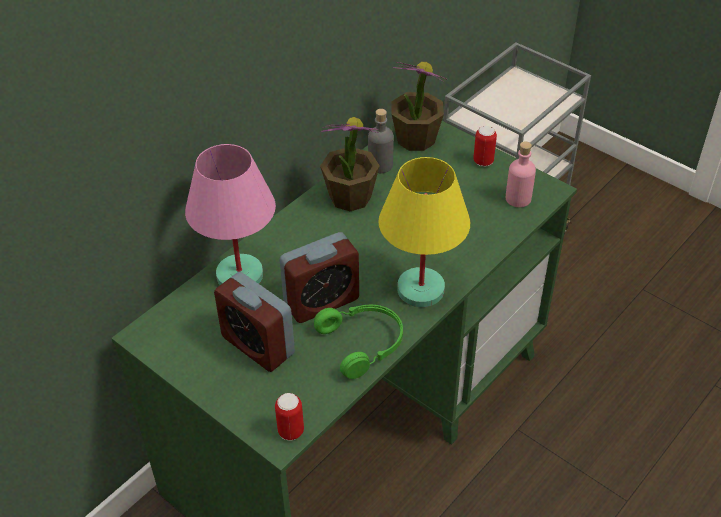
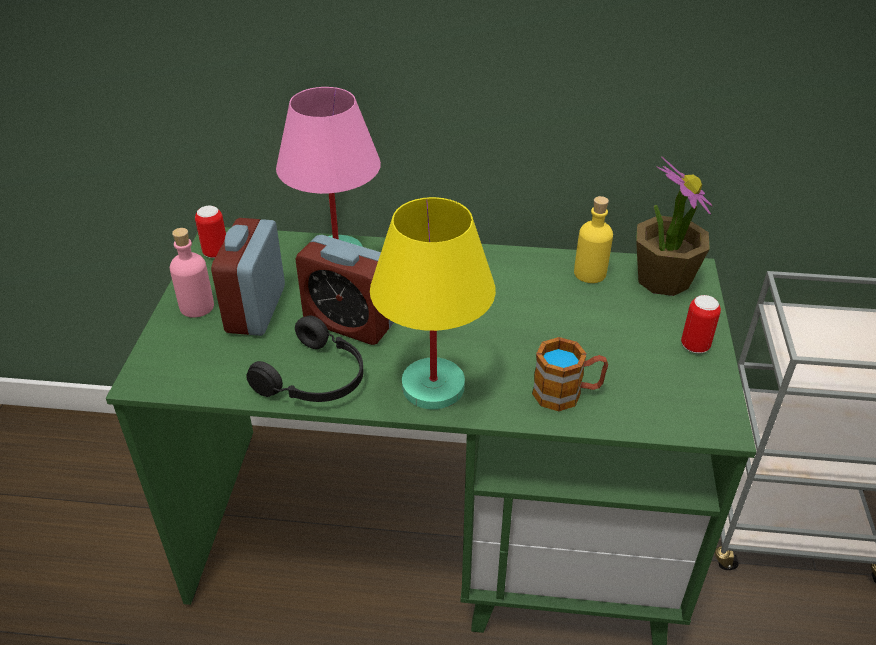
camera: 55 degrees right, 5 degrees down
can [275,393,304,440] -> can moved to [195,206,226,258]
green headphones [314,305,403,379] -> black headphones [246,315,364,402]
potted plant [320,117,380,211] -> none
grey bottle [368,109,394,173] -> yellow bottle [574,196,613,283]
pink bottle [505,141,536,207] -> pink bottle moved to [170,228,214,318]
none -> mug [532,337,608,411]

